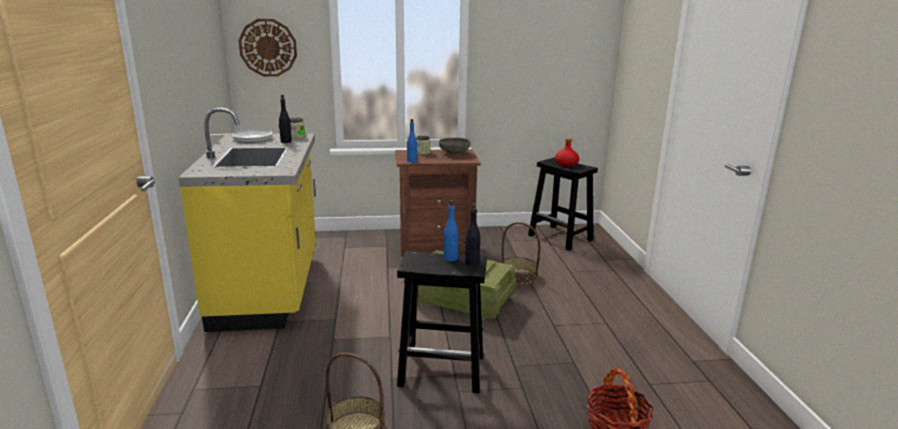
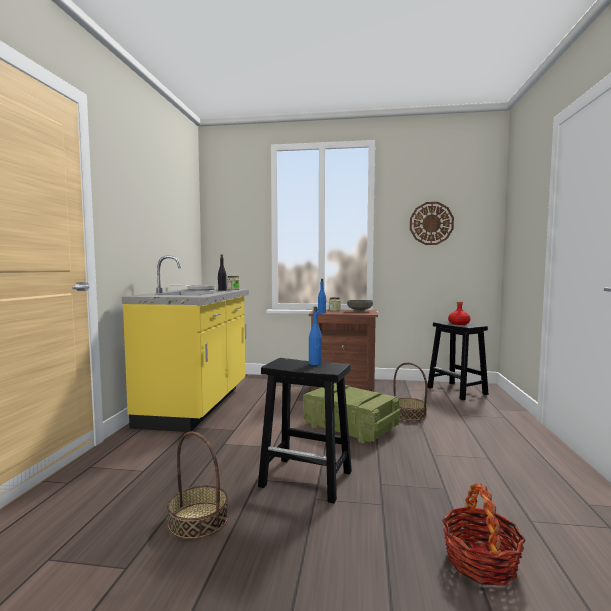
camera: 15 degrees right, 15 degrees down
wall clock [239,19,297,76] -> wall clock moved to [410,202,454,245]
black bottle [465,204,480,266] -> none

